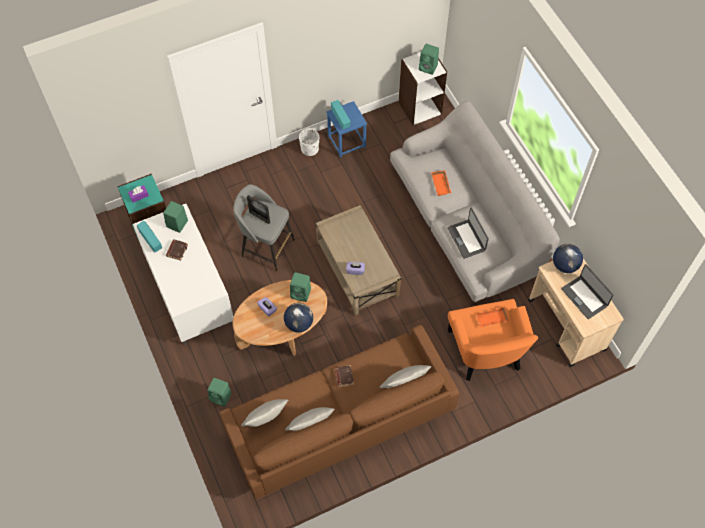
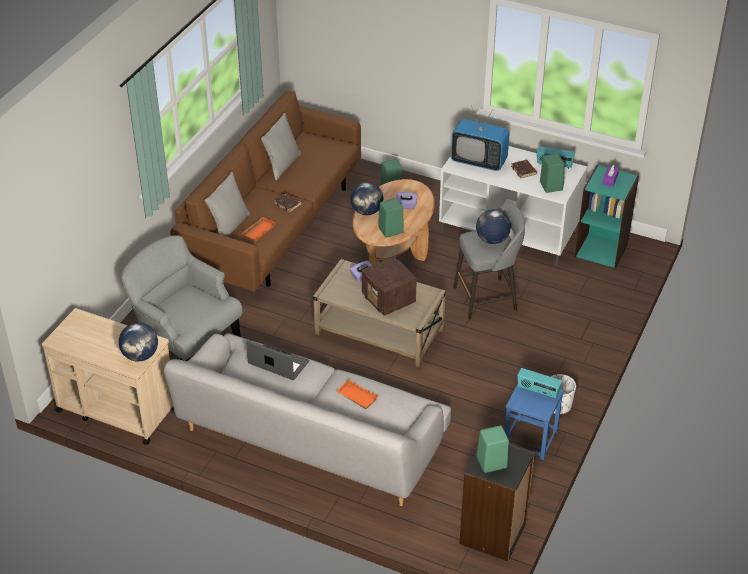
camera: 140 degrees right, 20 degrees down
grey pillow [241,399,288,427] -> none
picture frame [247,195,270,224] -> globe [476,209,511,244]
white bookcase [398,52,447,125] -> black bookcase [459,444,535,561]
orange armchair [448,299,538,381] -> grey armchair [122,235,243,361]
orange tray [476,307,509,327] -> orange tray moved to [241,217,276,242]
laptop [561,264,614,319] -> none
none -> radio [362,256,417,316]
none -> television [451,105,510,171]

